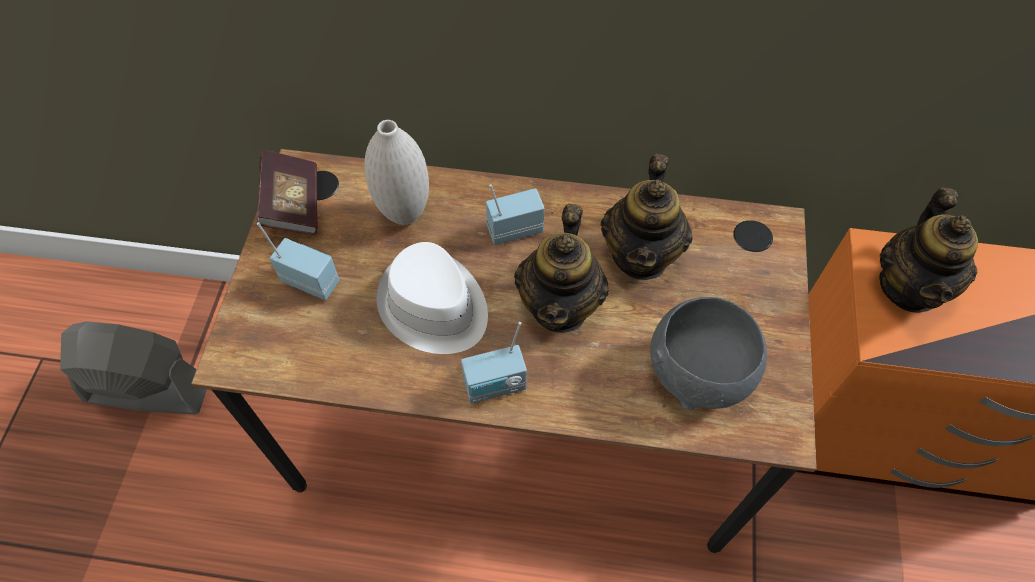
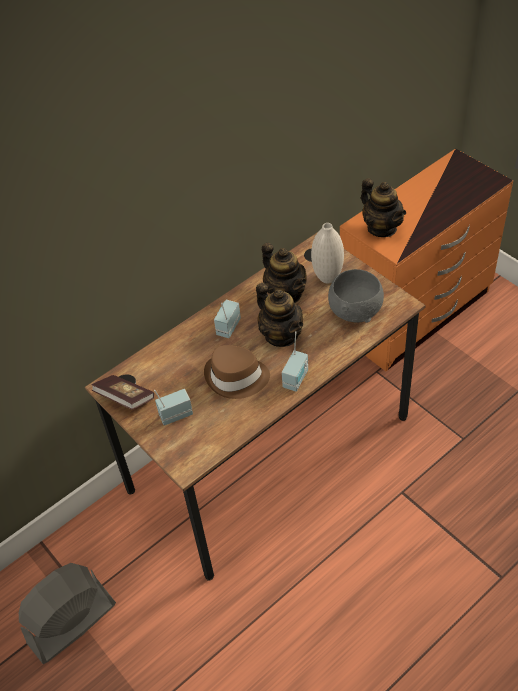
camera: 45 degrees left, 10 degrees down
white vase [364,120,429,225] -> white vase moved to [311,223,344,283]
white hat [376,242,488,354] -> brown hat [204,345,270,399]

